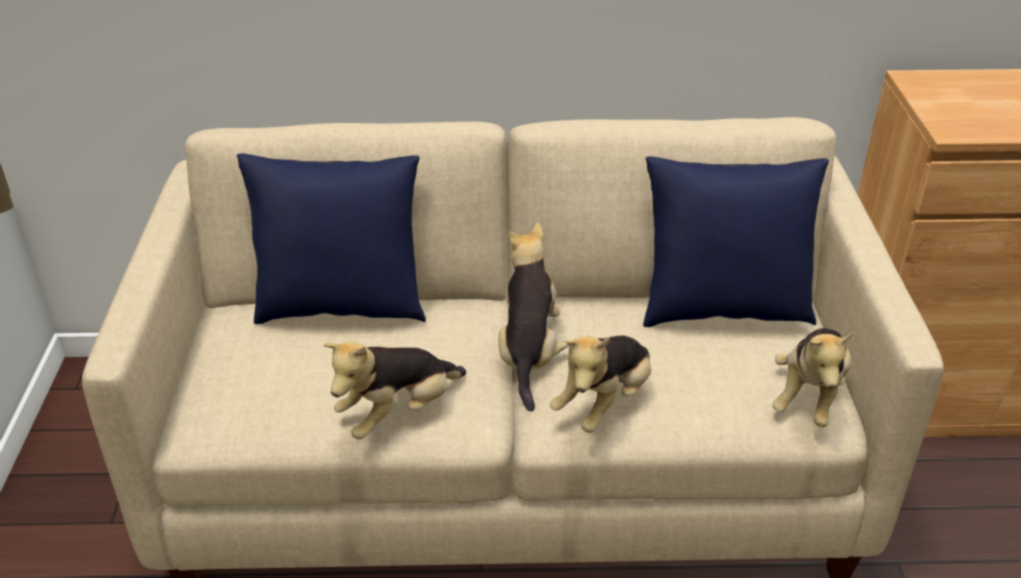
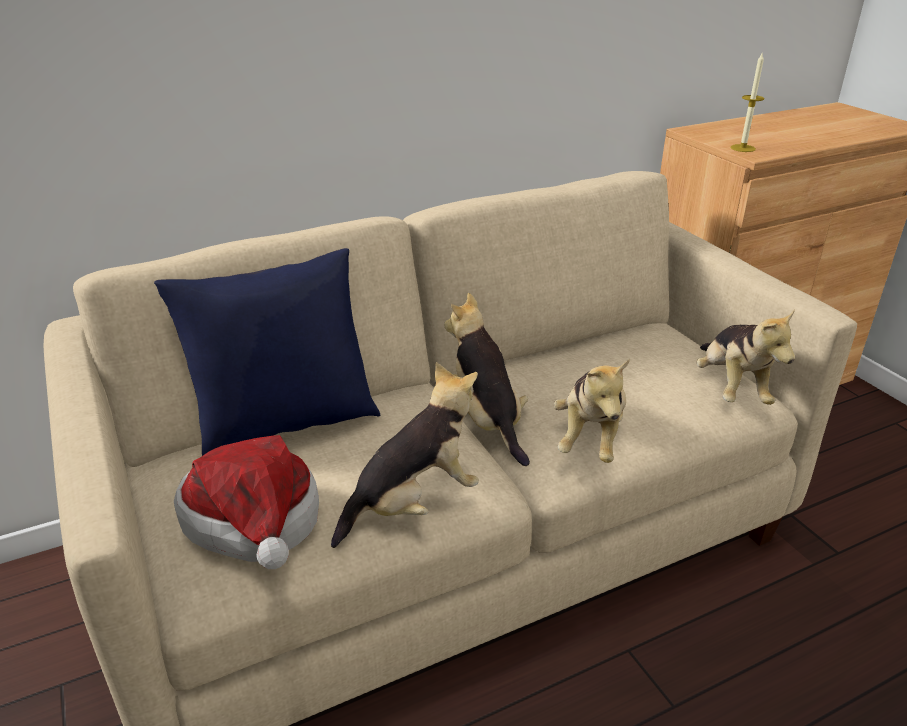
camera: 25 degrees left, 5 degrees down
plush toy [323,342,466,439] -> plush toy turned 150 degrees counterclockwise [331,362,479,548]
blue pillow [643,156,829,327] -> none
none -> hat [174,435,319,569]
none -> candle [730,53,764,152]

